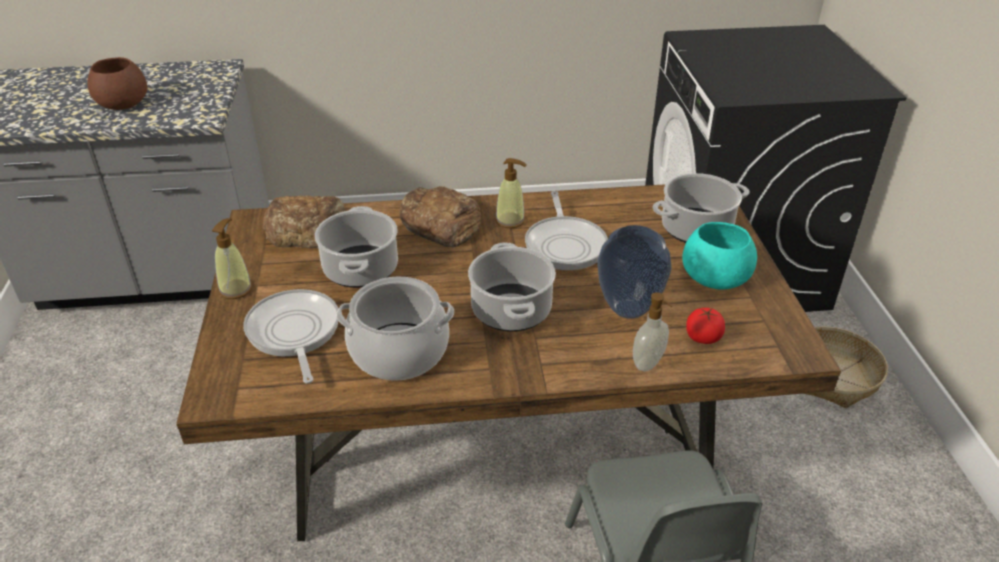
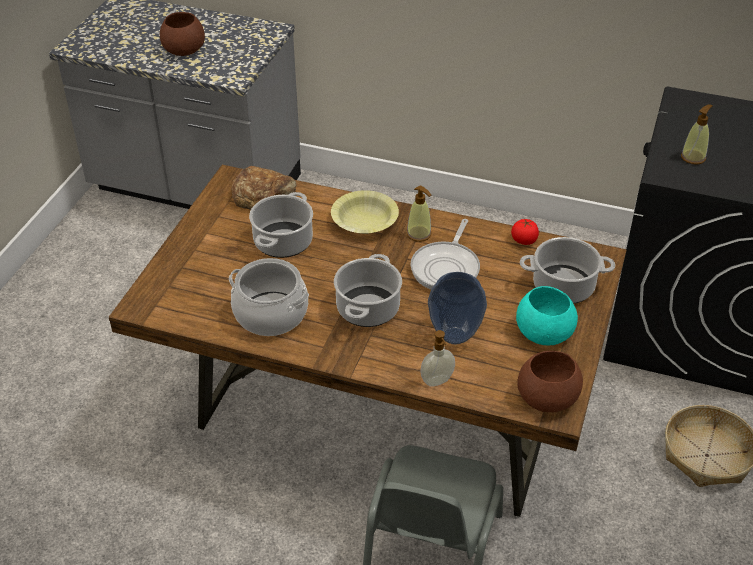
camera: 25 degrees right, 5 degrees up
soap dispenser [212,218,252,299] -> soap dispenser moved to [681,104,713,165]
frying pan [243,289,338,383] -> none
bread [400,186,481,247] -> yellow bowl [331,190,399,234]
tomato [686,308,725,344] -> tomato moved to [511,219,539,245]
none -> brown bowl [517,351,583,412]

